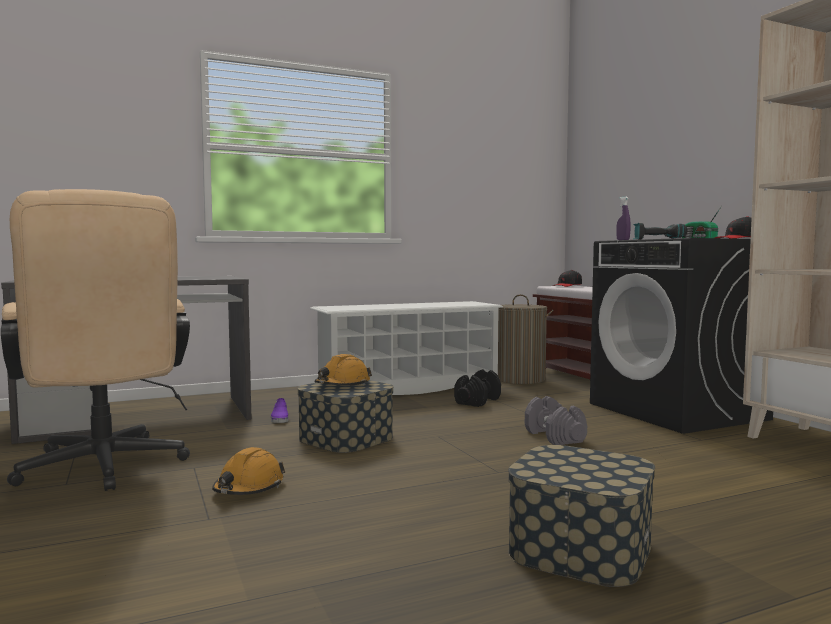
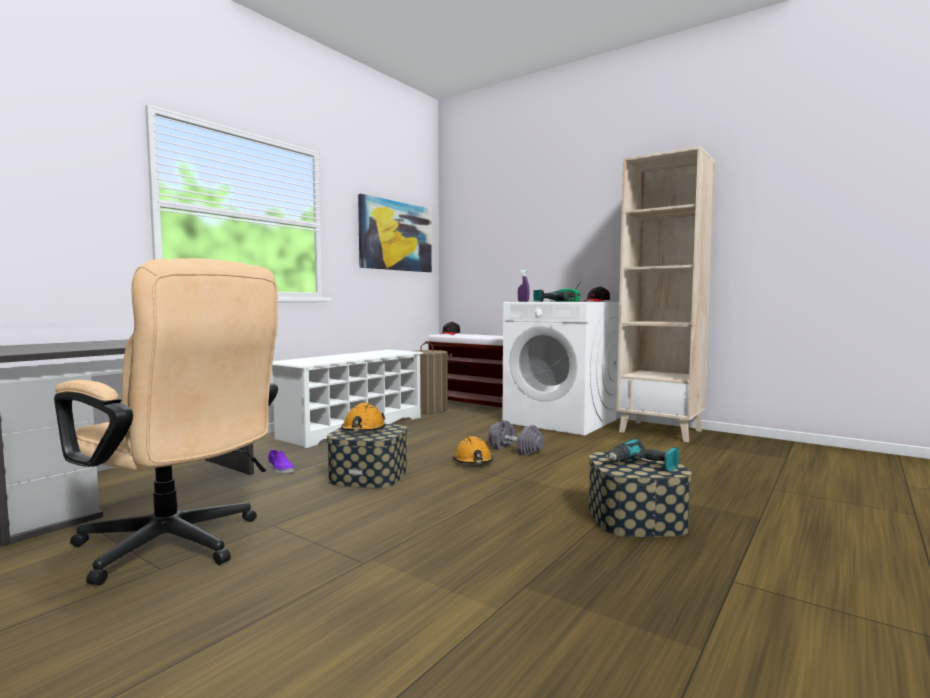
camera: 30 degrees left, 0 degrees up
orange hard hat [212,447,285,495] -> orange hard hat moved to [453,436,493,464]
black dumbbell [454,369,501,407] -> none
black washing machine [590,238,773,434] -> white washing machine [502,302,619,436]
none -> picture [358,194,432,272]
none -> power drill [608,439,679,472]

